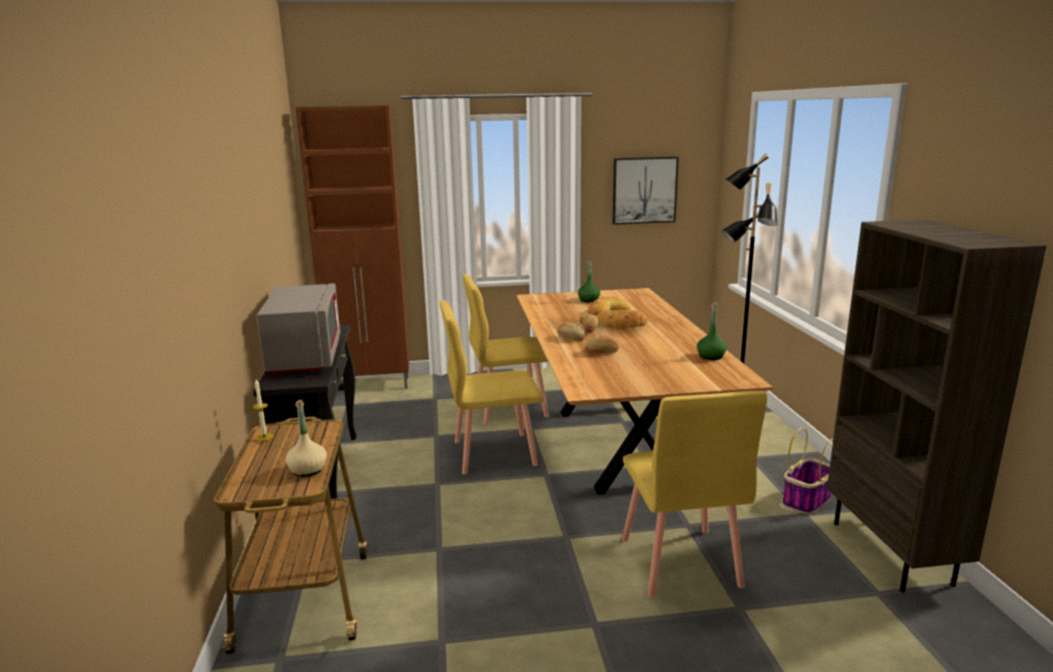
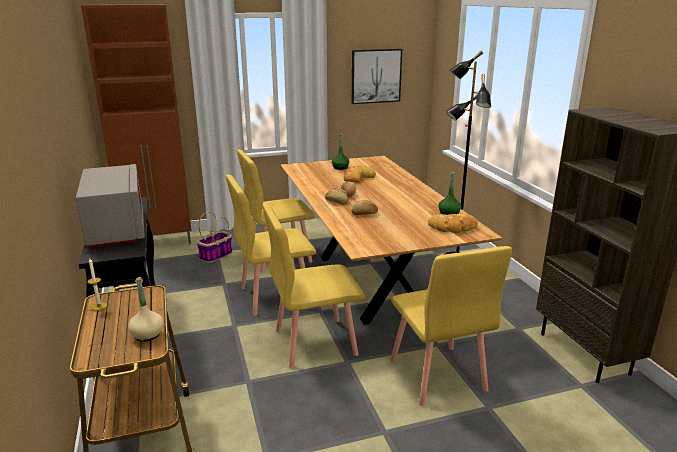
camera: 10 degrees left, 5 degrees up
bread [596,310,648,328] -> bread moved to [428,213,478,233]
basket [782,428,833,514] -> basket moved to [196,212,232,263]
none -> yellow chair [262,203,365,368]

